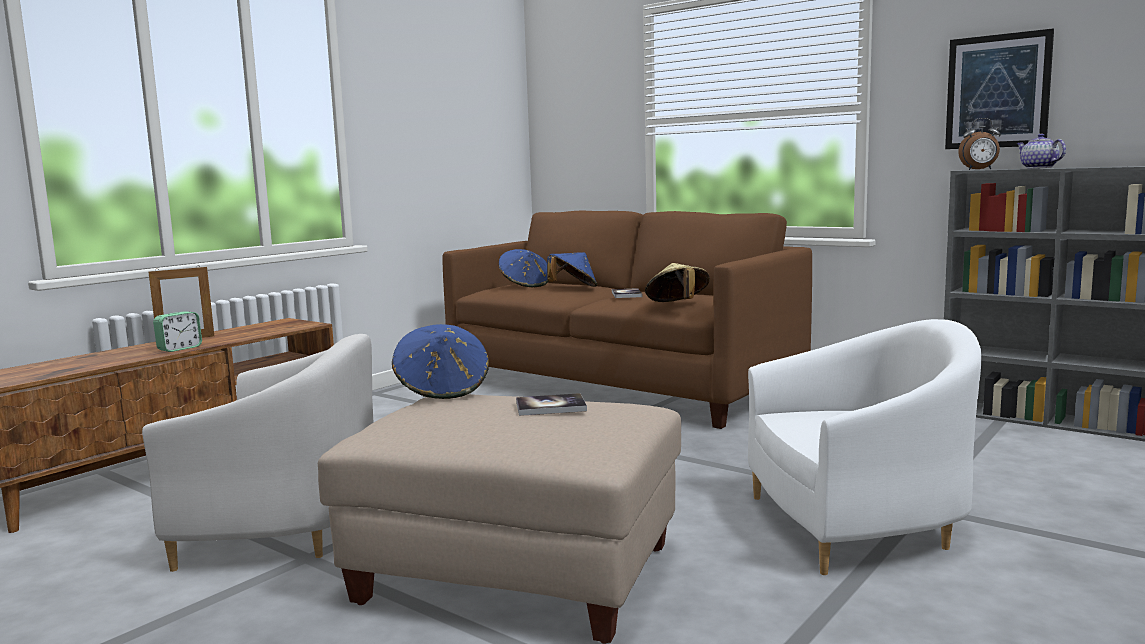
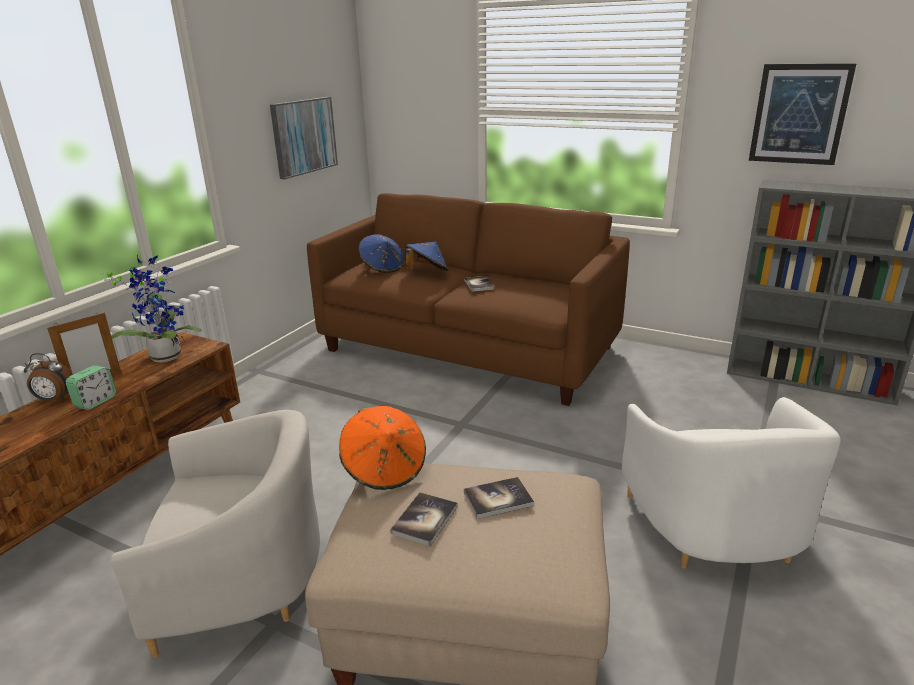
camera: 10 degrees left, 15 degrees up
blue hat [392,324,489,399] -> orange hat [339,406,426,490]
beige hat [645,263,710,302] -> none
white armchair [748,319,981,575] -> white armchair turned 105 degrees clockwise [622,397,841,568]
alarm clock [958,118,1001,170] -> alarm clock moved to [24,353,73,401]
teapot [1017,134,1066,169] -> none
none -> potted plant [100,253,202,363]
none -> picture [270,97,338,179]
none -> book [390,492,458,546]

